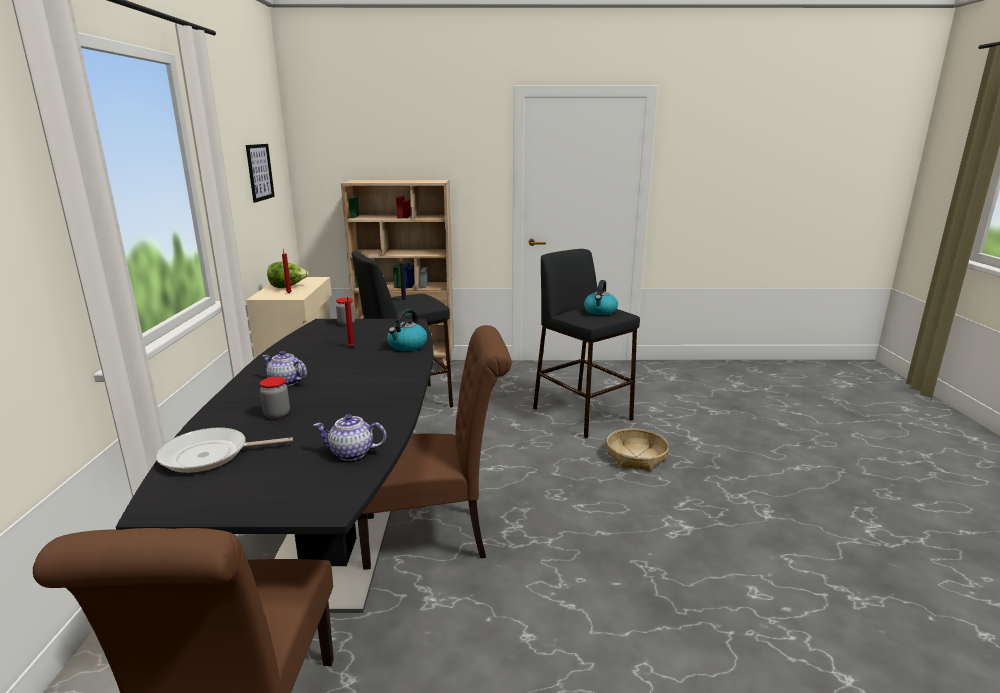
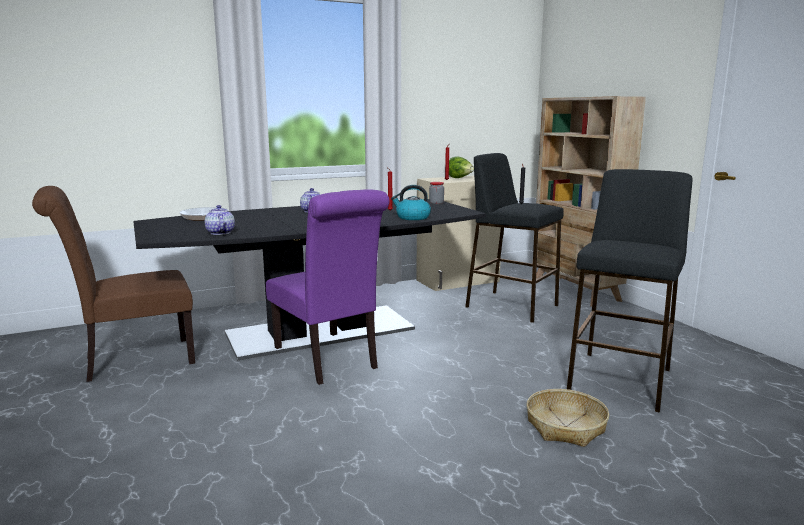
camera: 65 degrees right, 5 degrees down
picture [246,144,275,203] -> none
jar [260,377,290,419] -> none
brown chair [357,325,512,570] -> purple chair [266,189,390,385]
kettle [584,280,618,315] -> none

